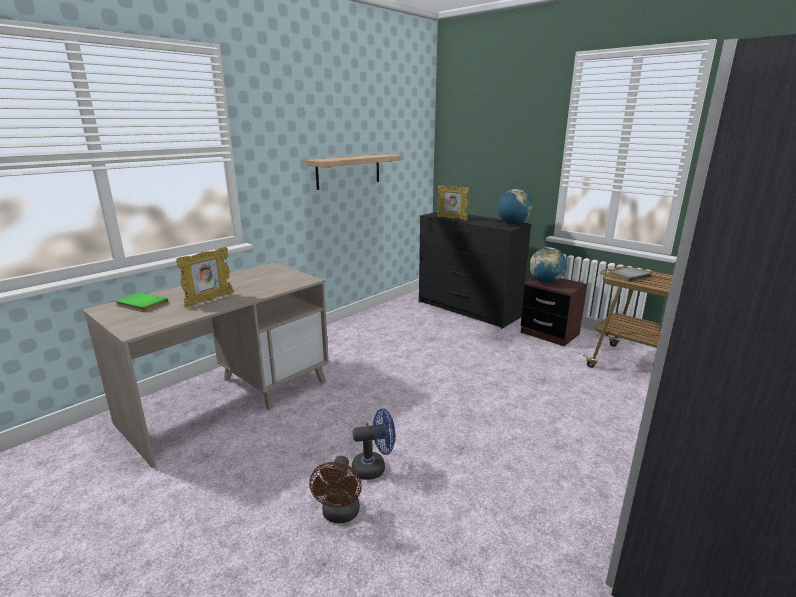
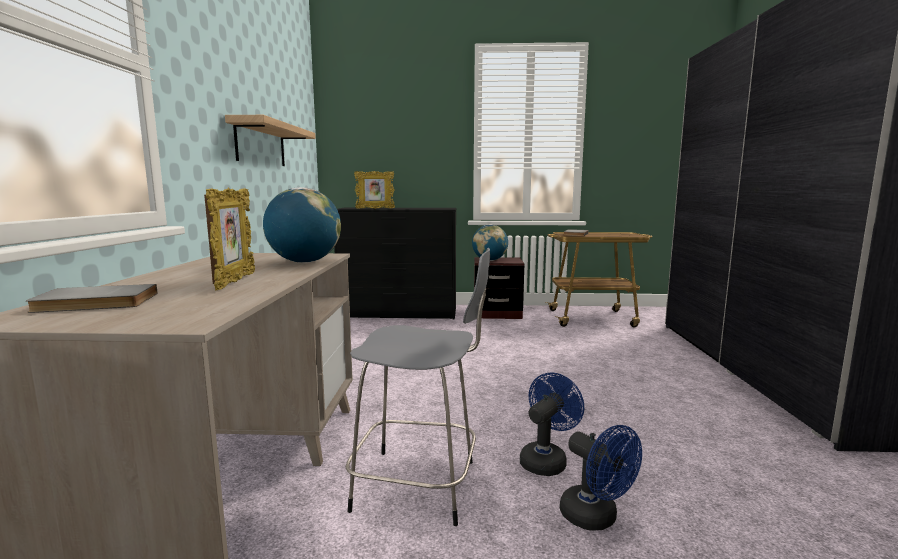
camera: 40 degrees left, 10 degrees down
green book [115,292,169,312] -> grey book [26,284,157,313]
brown fan [309,456,362,523] -> blue fan [560,425,642,530]
globe [497,189,533,224] -> globe moved to [263,187,341,263]
none -> grey stool [346,248,490,526]

